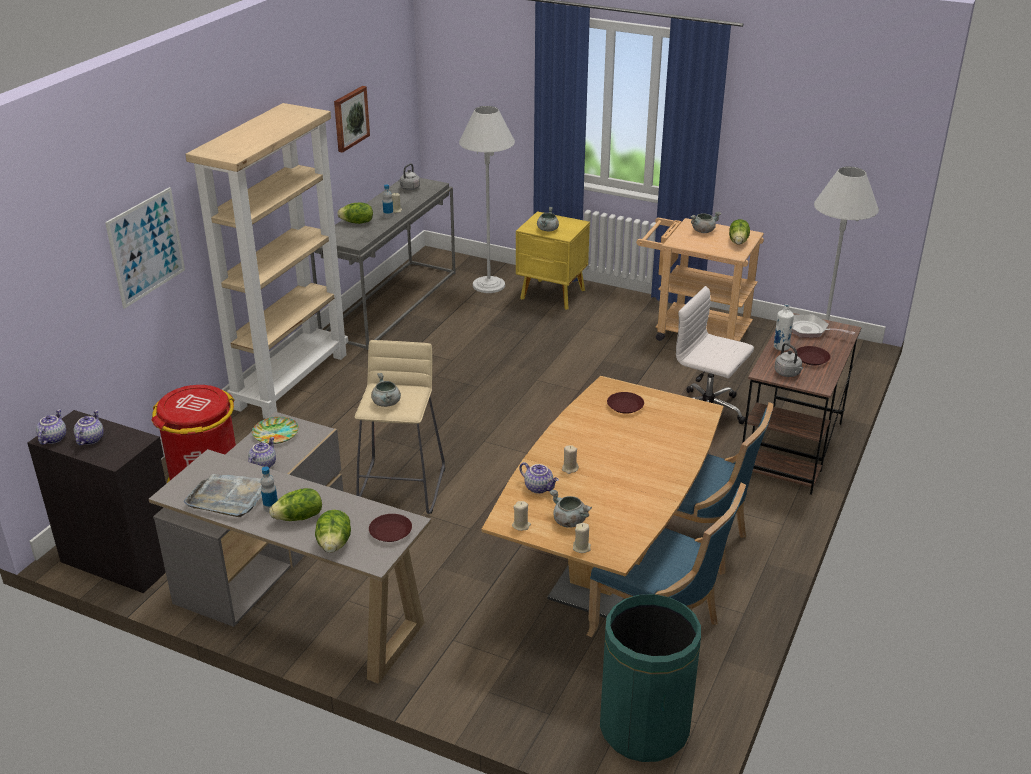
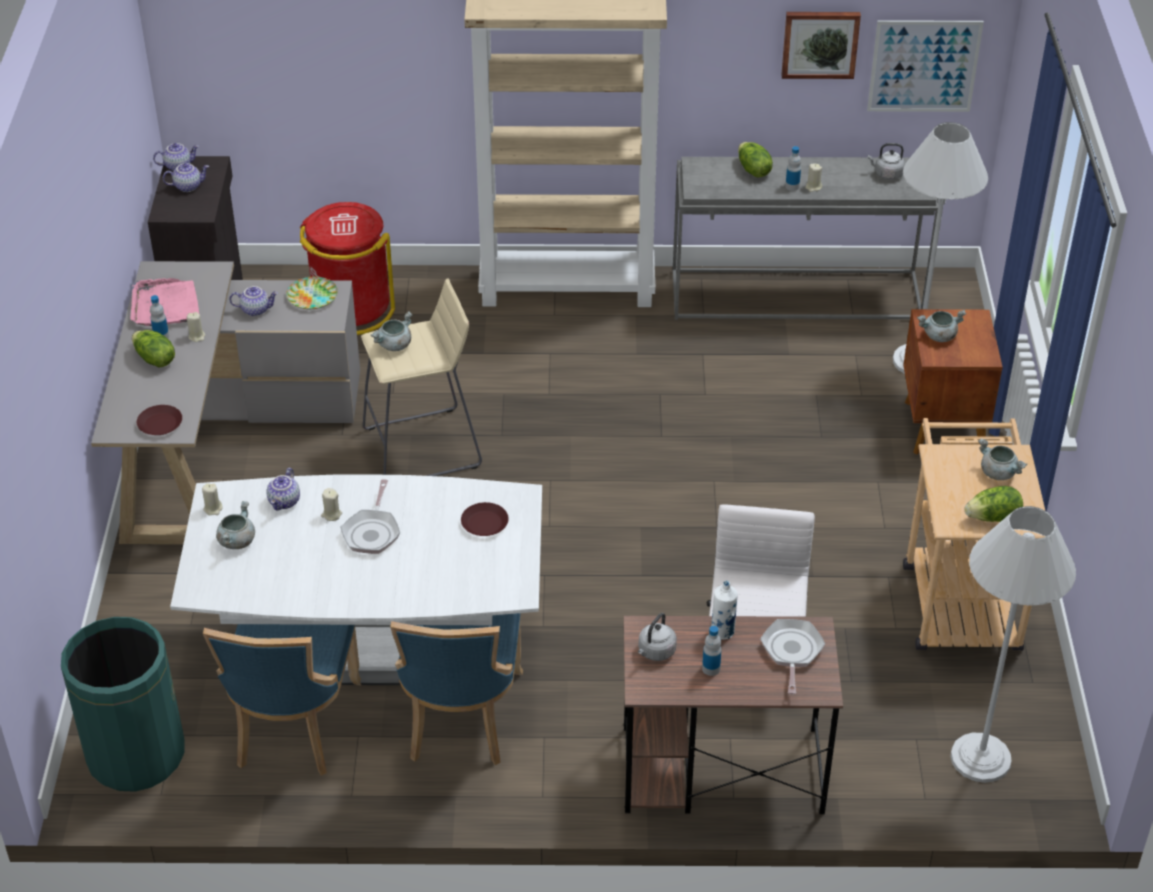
camera: 65 degrees right, 10 degrees up
picture [105,187,185,309] -> picture moved to [867,20,984,112]
grey tray [184,474,275,517] -> pink tray [130,278,199,326]
lettuce [315,510,351,553] -> none
brown dining table [482,376,724,618] -> white dining table [170,474,542,685]
yellow nightstand [516,211,590,310] -> brown nightstand [903,309,1003,454]
beige candle [573,523,591,553] -> beige candle moved to [187,312,205,342]
brown plate [797,346,830,365] -> bottle [702,626,722,676]
none -> frying pan [340,479,400,554]

